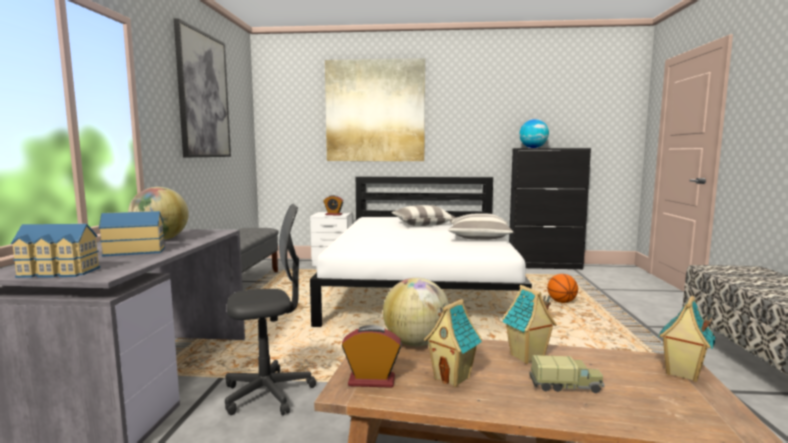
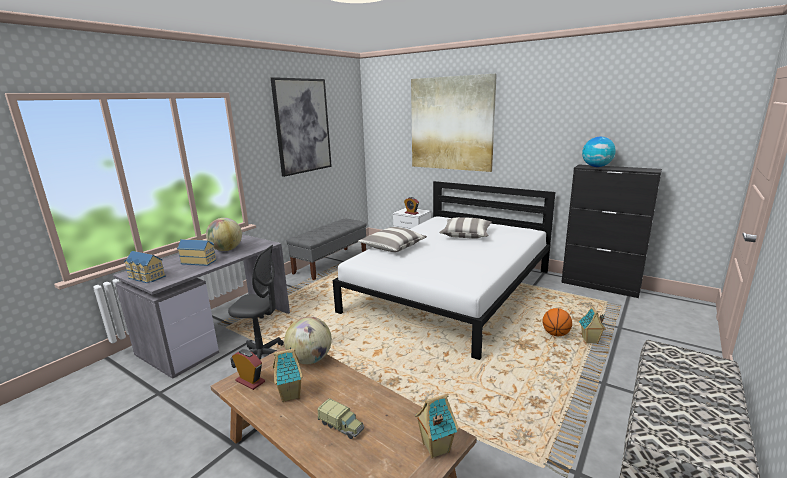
camera: 30 degrees right, 10 degrees up
pillow [448,214,513,240] -> pillow moved to [358,227,427,252]
toy house [502,285,557,364] -> toy house moved to [579,306,606,344]

